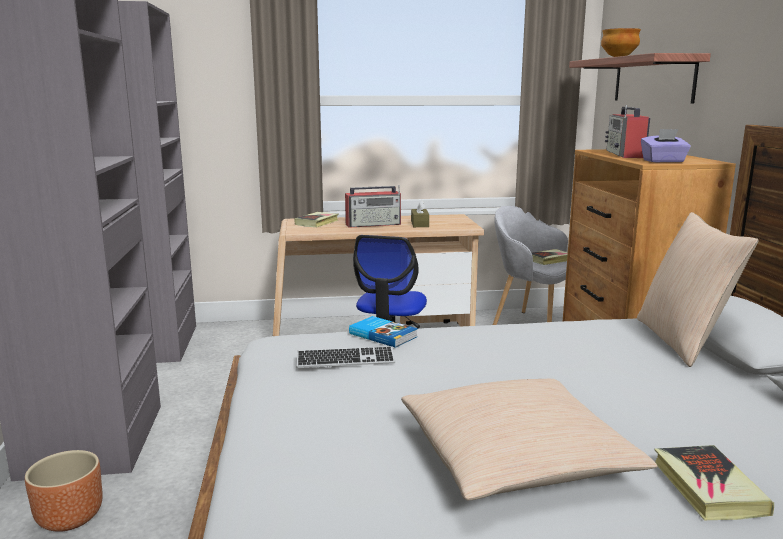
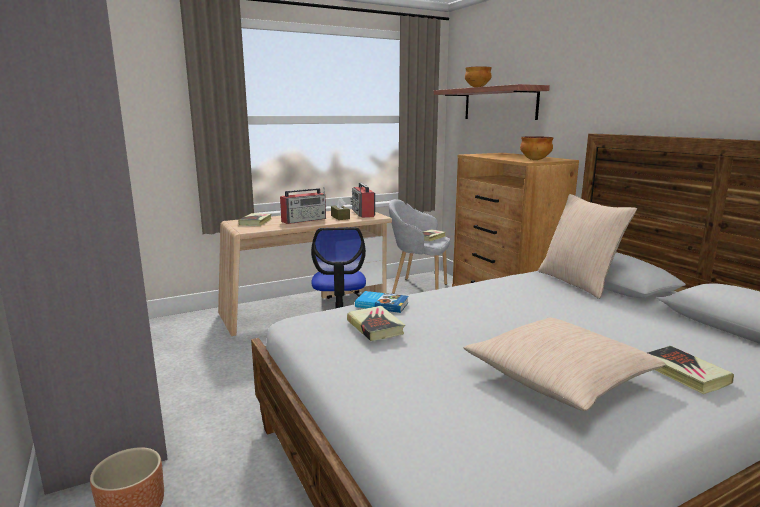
camera: 20 degrees left, 0 degrees up
keyboard [297,346,395,368] -> book [347,306,405,341]
radio [605,105,650,158] -> radio moved to [351,183,375,218]
purple tissue box [641,129,691,162] -> bowl [520,136,554,160]

